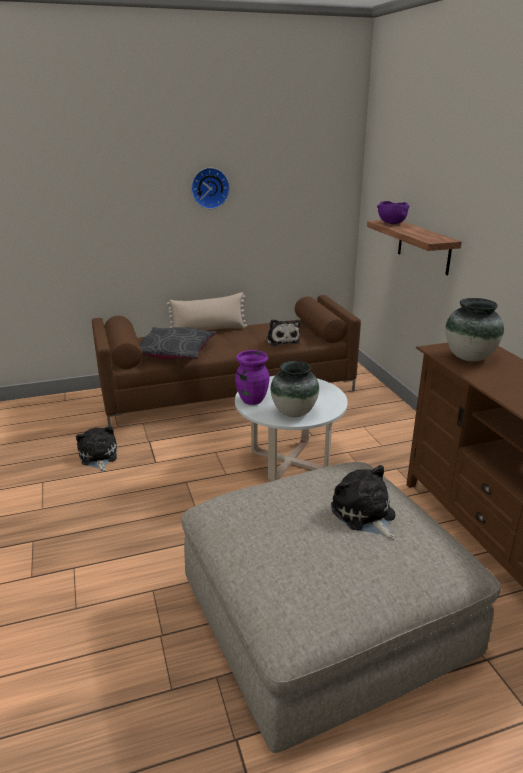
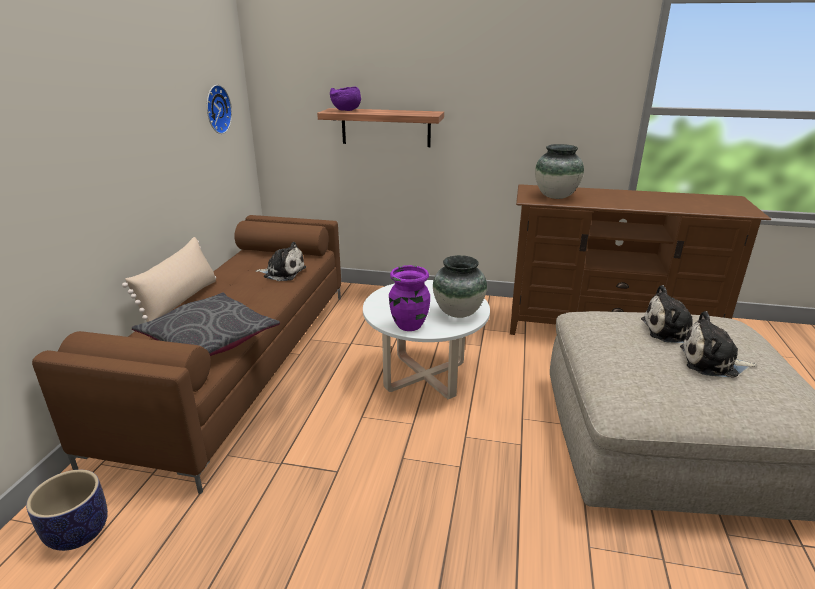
camera: 60 degrees left, 0 degrees up
plush toy [76,426,117,472] -> plush toy moved to [680,311,757,378]
wall clock [191,167,230,209] -> wall clock moved to [207,85,232,134]
none -> planter [26,470,108,551]

